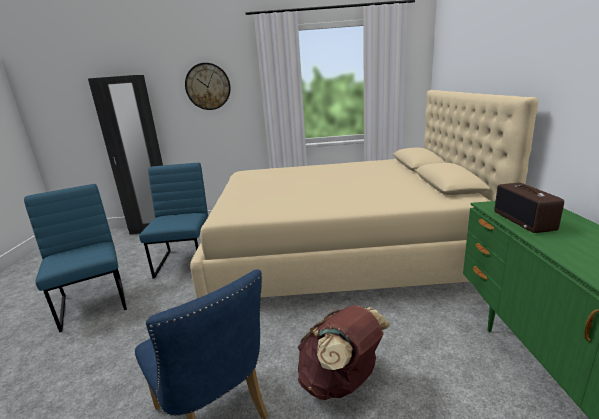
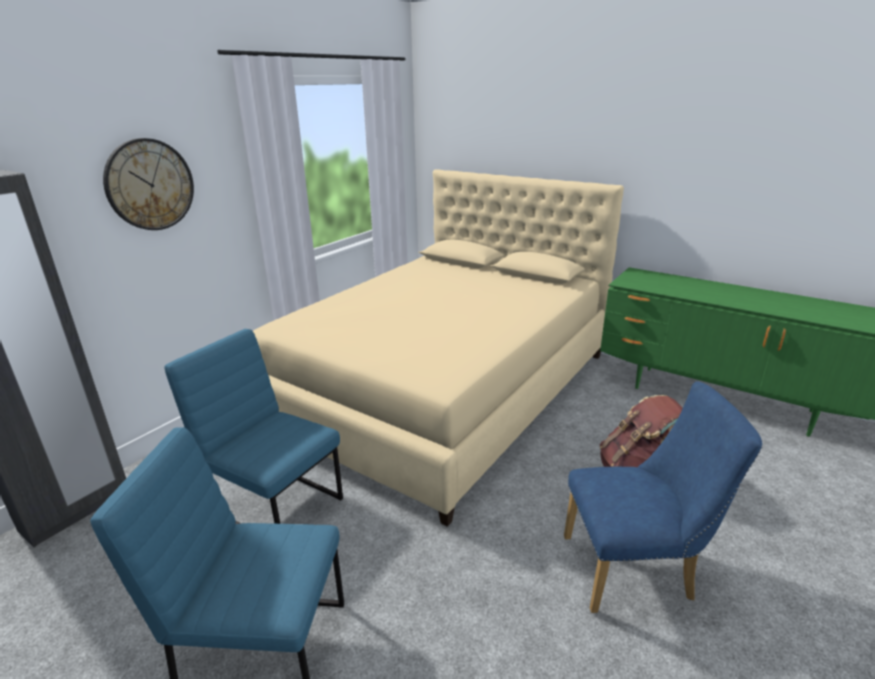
camera: 55 degrees left, 5 degrees up
radio [494,183,564,233] -> none

